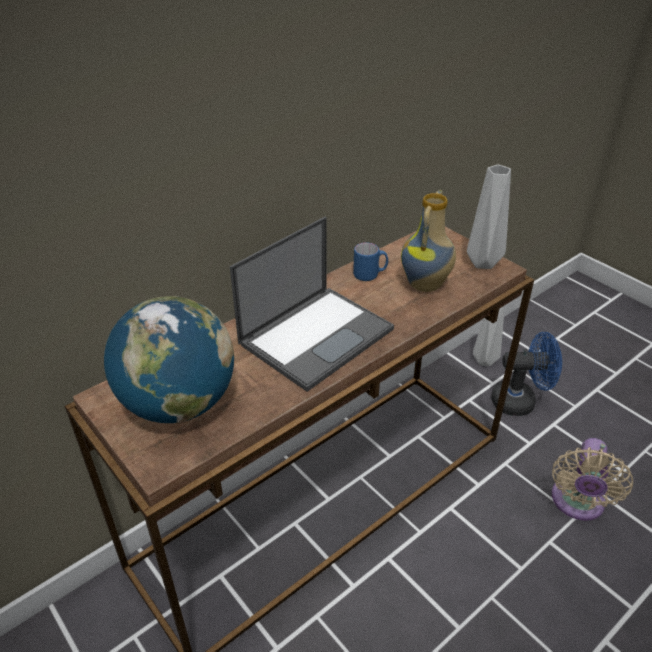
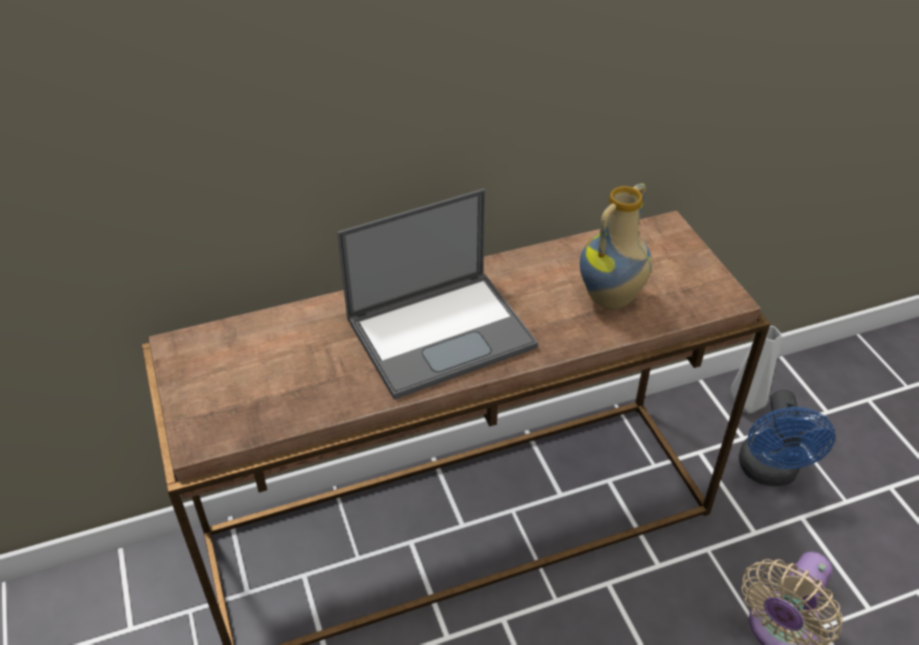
camera: 20 degrees right, 5 degrees up
globe [104,296,234,423] -> none
blue mug [353,242,388,281] -> none
grey vase [467,165,511,269] -> none
blue fan [491,332,562,416] -> blue fan turned 75 degrees clockwise [739,390,835,486]

